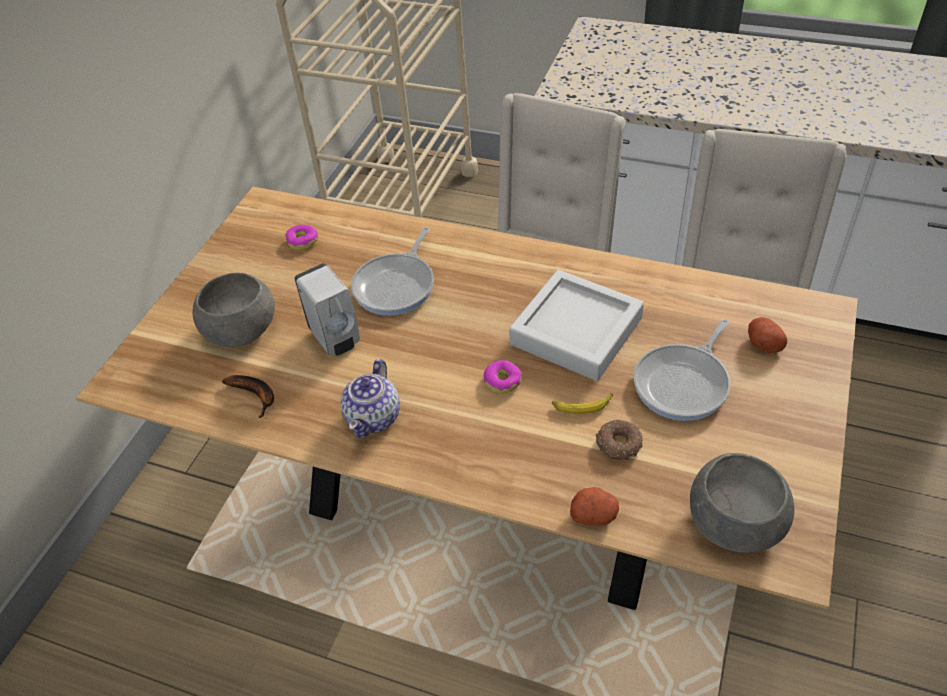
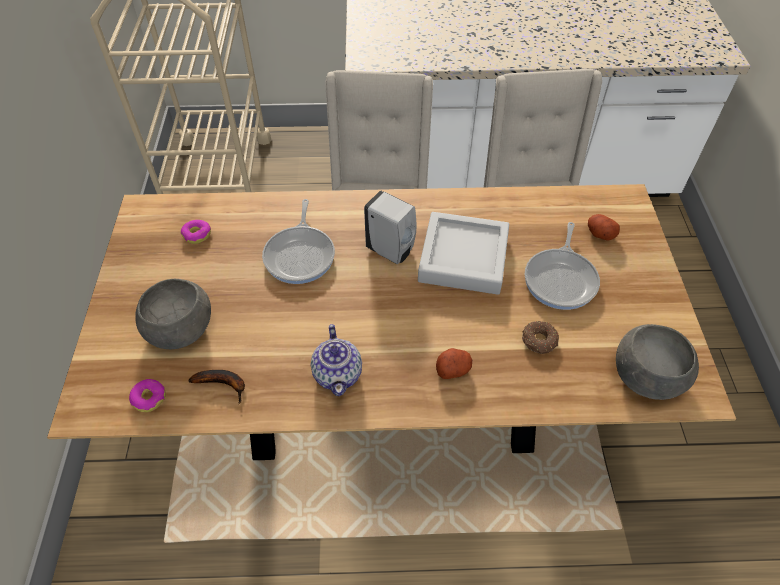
camera: 25 degrees left, 5 degrees up
white soap dispenser [294,263,360,356] -> white soap dispenser moved to [364,191,417,264]
donut [484,360,522,394] -> donut moved to [129,379,166,412]
banana [552,393,613,414] -> none
potato [570,487,619,526] -> potato moved to [436,348,472,379]

